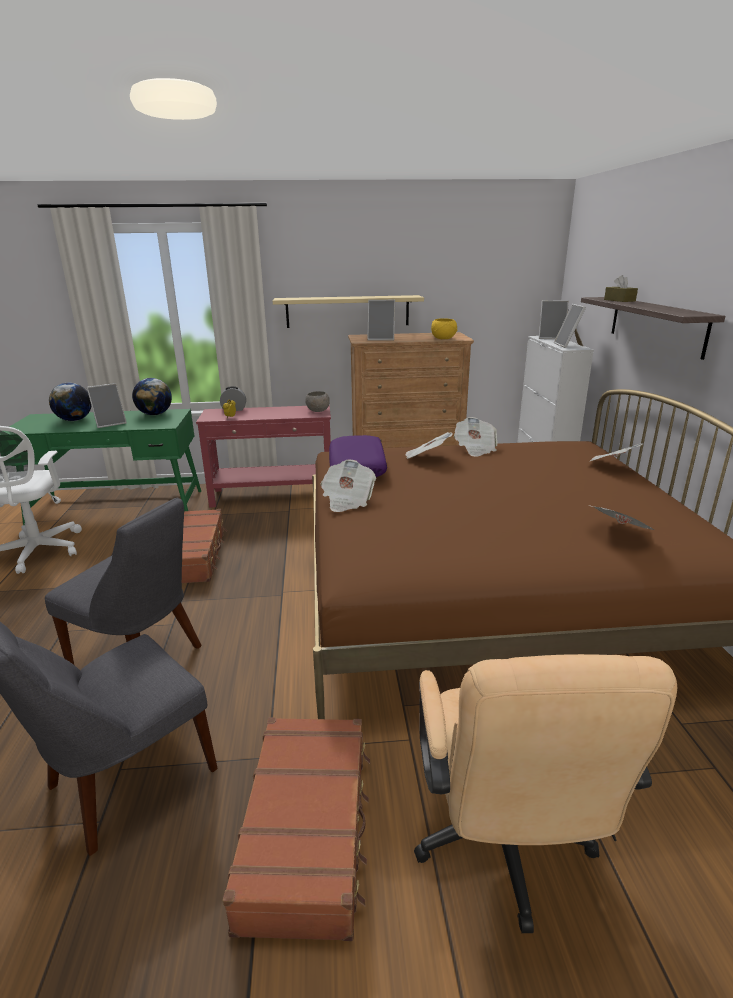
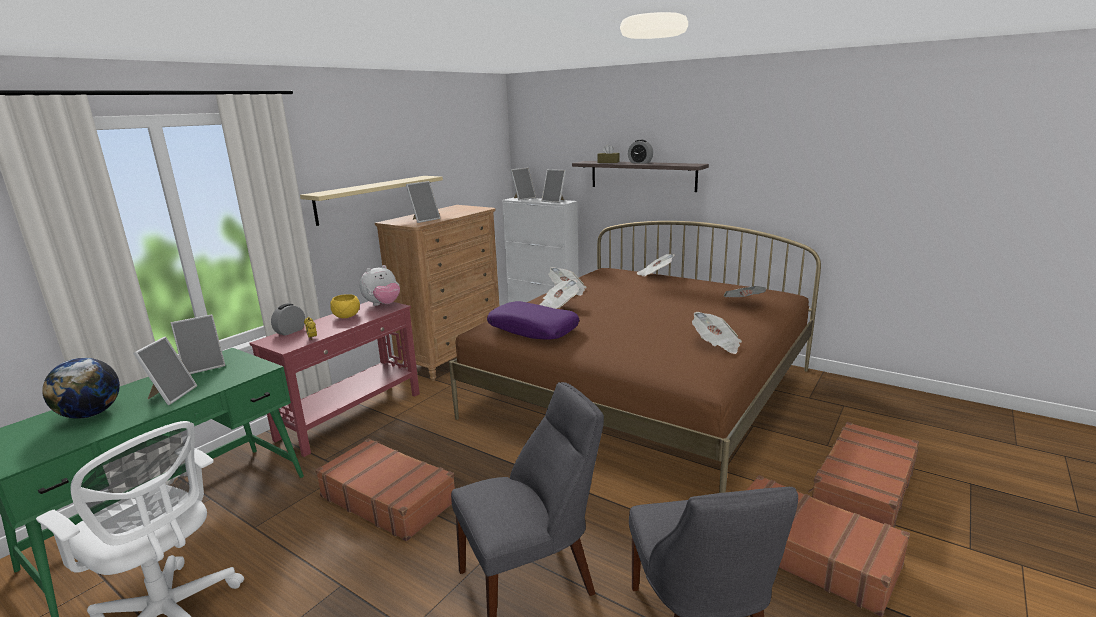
camera: 50 degrees left, 5 degrees down
globe [132,378,172,415] -> picture frame [171,314,225,374]
grey bowl [305,391,330,412] -> plush toy [360,265,400,306]
newspaper [321,460,376,512] -> newspaper moved to [692,312,742,354]
beige office chair [414,654,678,933] -> brown suitcase [808,422,919,528]
yellow bowl [431,318,457,339] -> yellow bowl moved to [330,294,360,318]
none -> alarm clock [628,140,653,164]

